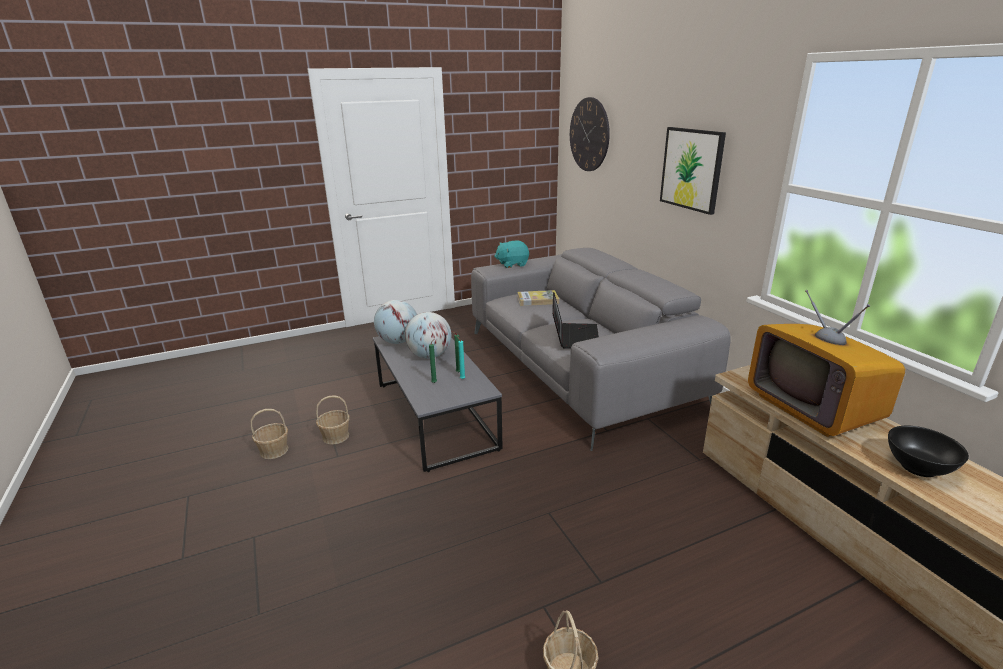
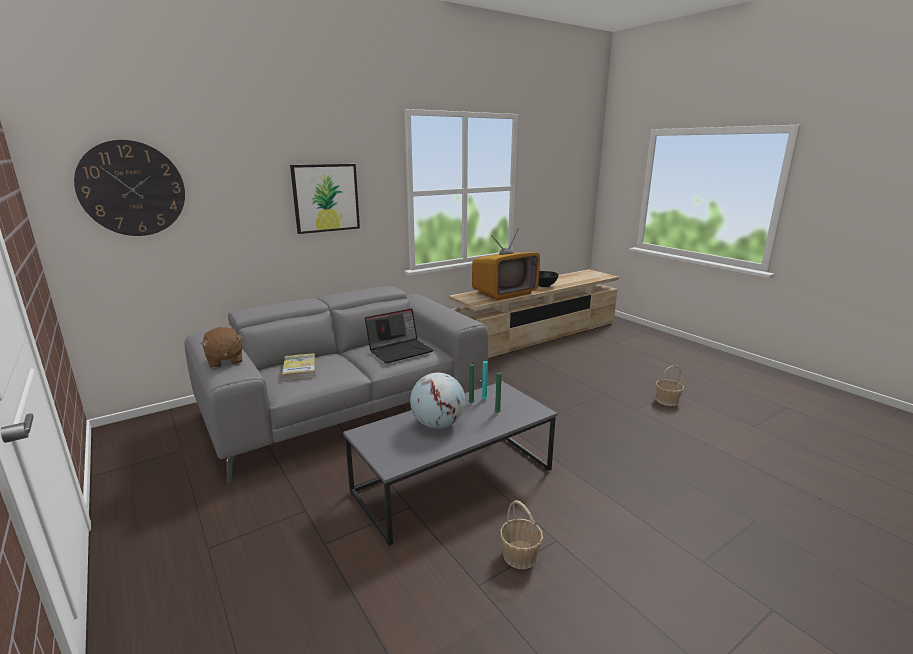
camera: 100 degrees left, 5 degrees down
basket [250,409,288,459] -> none
globe [374,300,417,344] -> none
turquoise plush toy [494,241,529,268] -> brown plush toy [201,327,243,368]
laptop [552,292,599,349] -> laptop turned 150 degrees clockwise [365,308,433,363]

